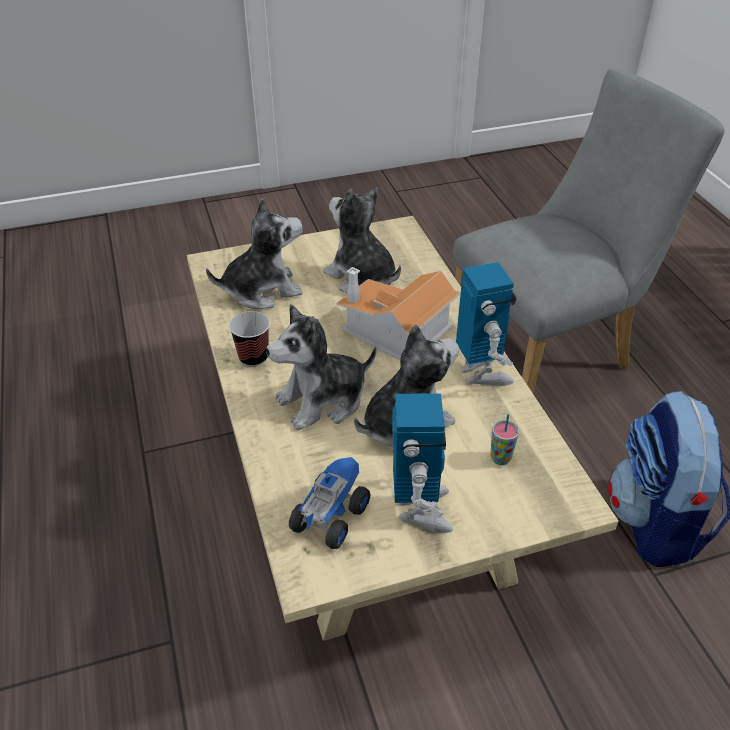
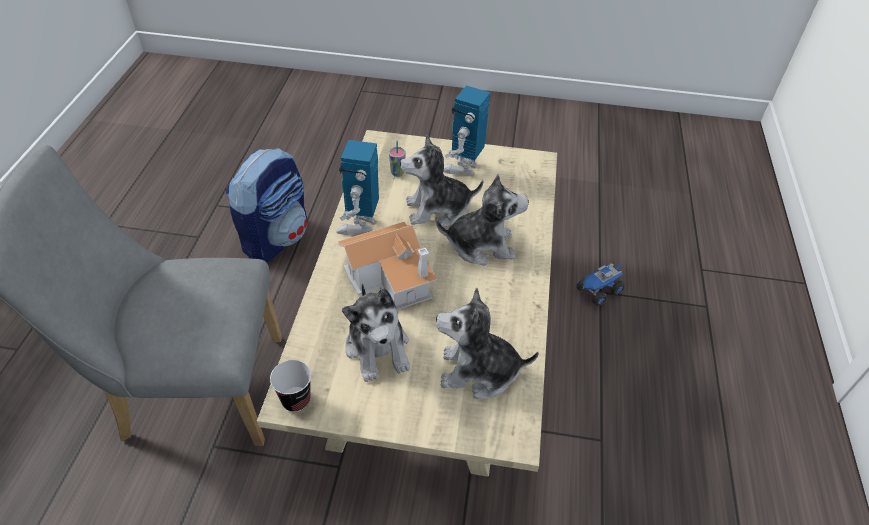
camera: 155 degrees left, 5 degrees up
cup [229,311,270,367] -> cup moved to [270,360,311,412]
toy truck [289,457,371,549] -> toy truck moved to [576,263,625,306]

